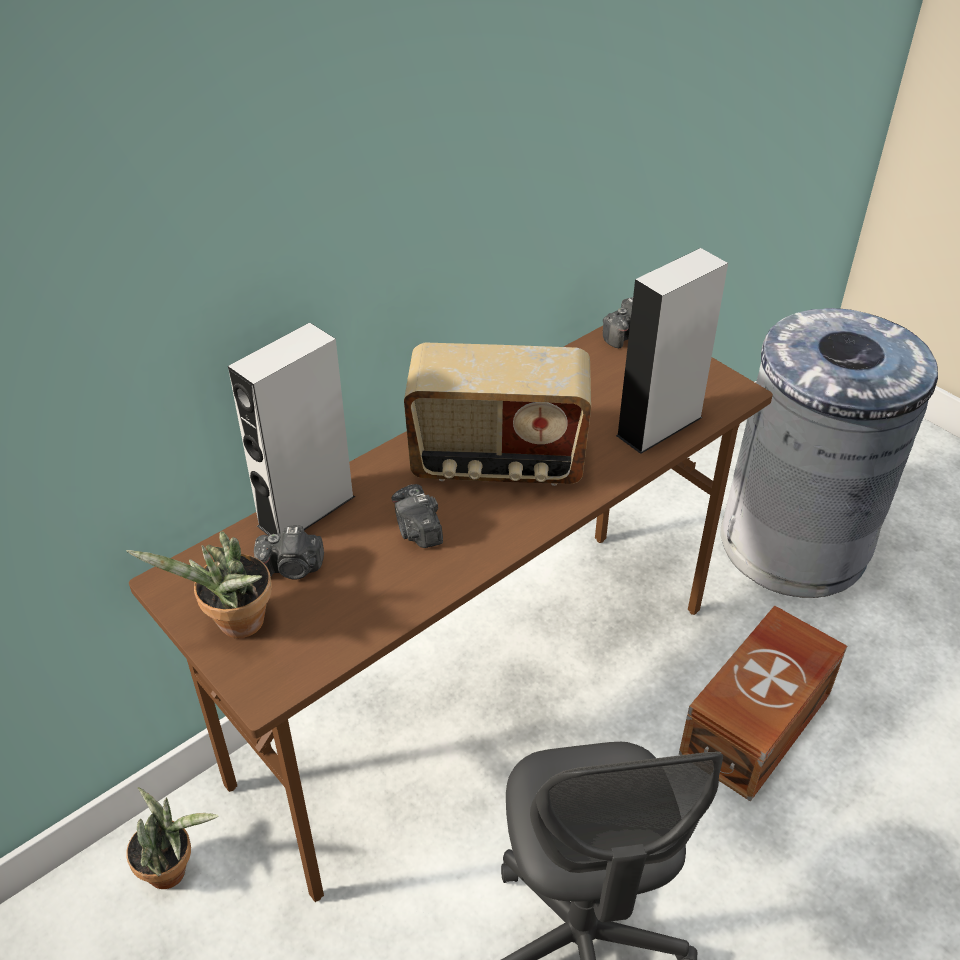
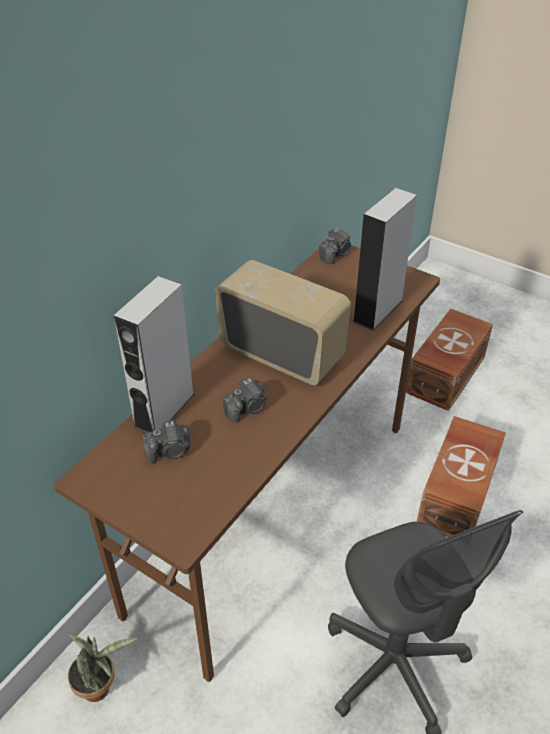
camera: 15 degrees left, 0 degrees up
potted plant [126,531,272,638] -> none
camera [391,484,443,548] -> camera turned 90 degrees counterclockwise [222,378,267,422]
radio [404,343,591,486] -> radio turned 135 degrees counterclockwise [215,260,351,385]
grey trash can [721,308,938,598] -> brown storage box [406,309,493,411]

